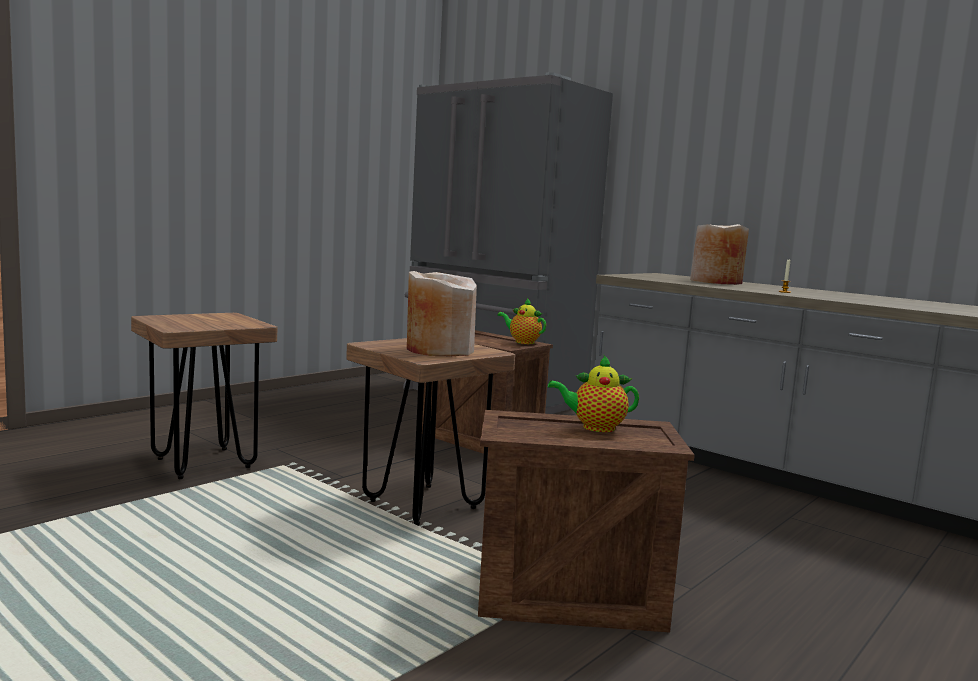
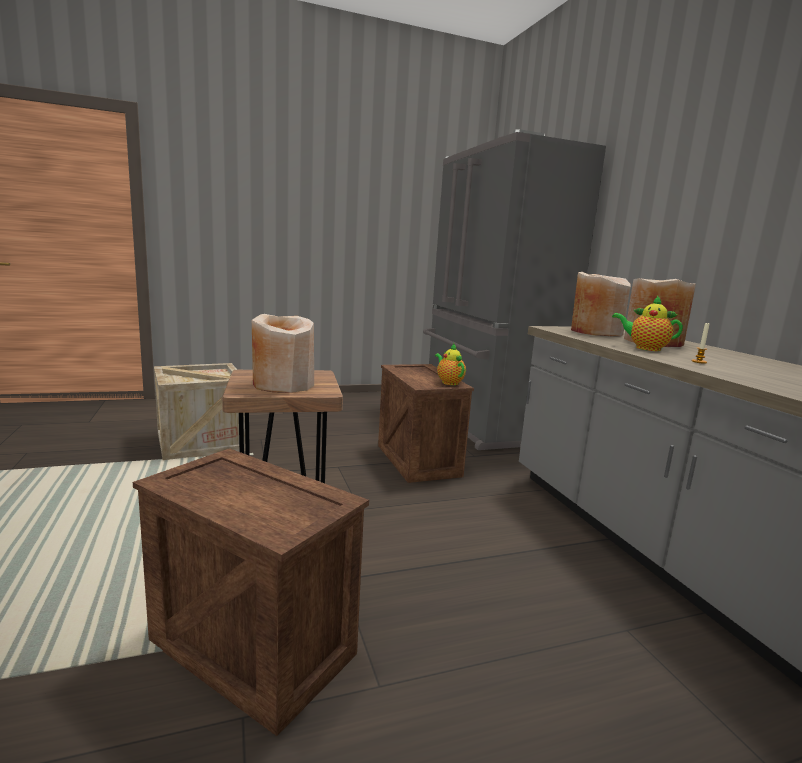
camera: 30 degrees right, 5 degrees up
brown stool [131,313,277,479] -> crate [154,363,246,460]
teapot [548,355,639,432] -> teapot moved to [612,296,683,351]
none -> beige vase [571,272,631,336]

